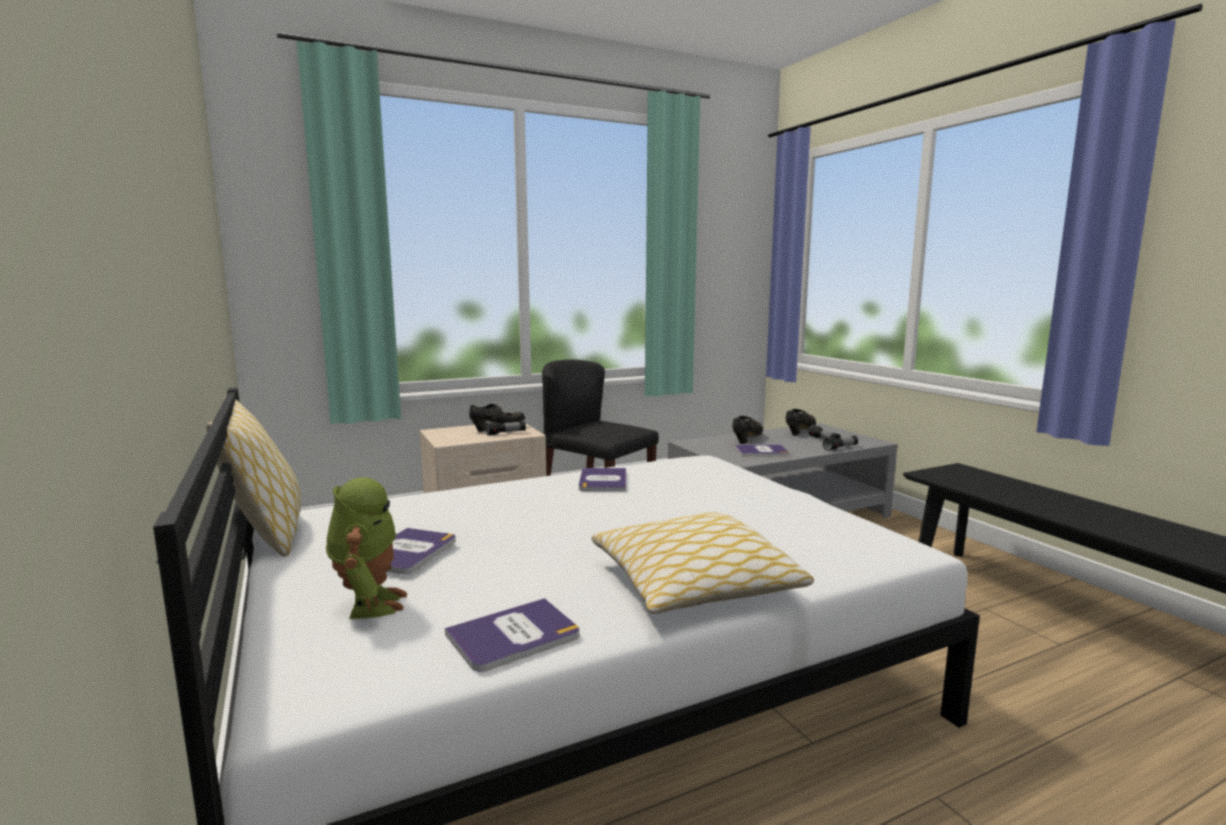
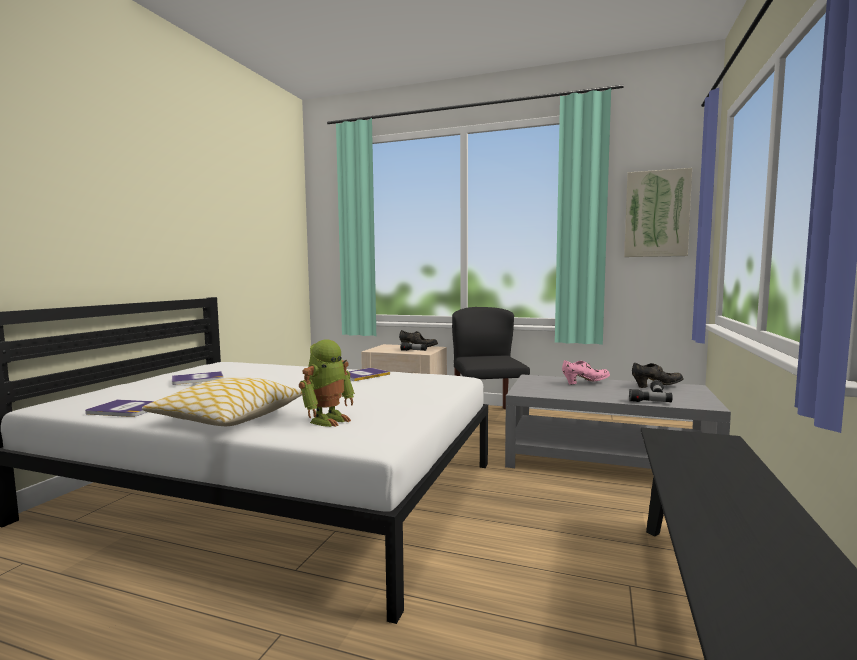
camera: 45 degrees right, 5 degrees down
pillow [207,397,301,557] -> none
toy robot [326,477,407,619] -> toy robot moved to [299,339,355,427]
black shoe [732,416,763,444] -> pink shoe [562,360,610,385]
book [734,444,789,456] -> none
none -> picture [624,168,692,257]

